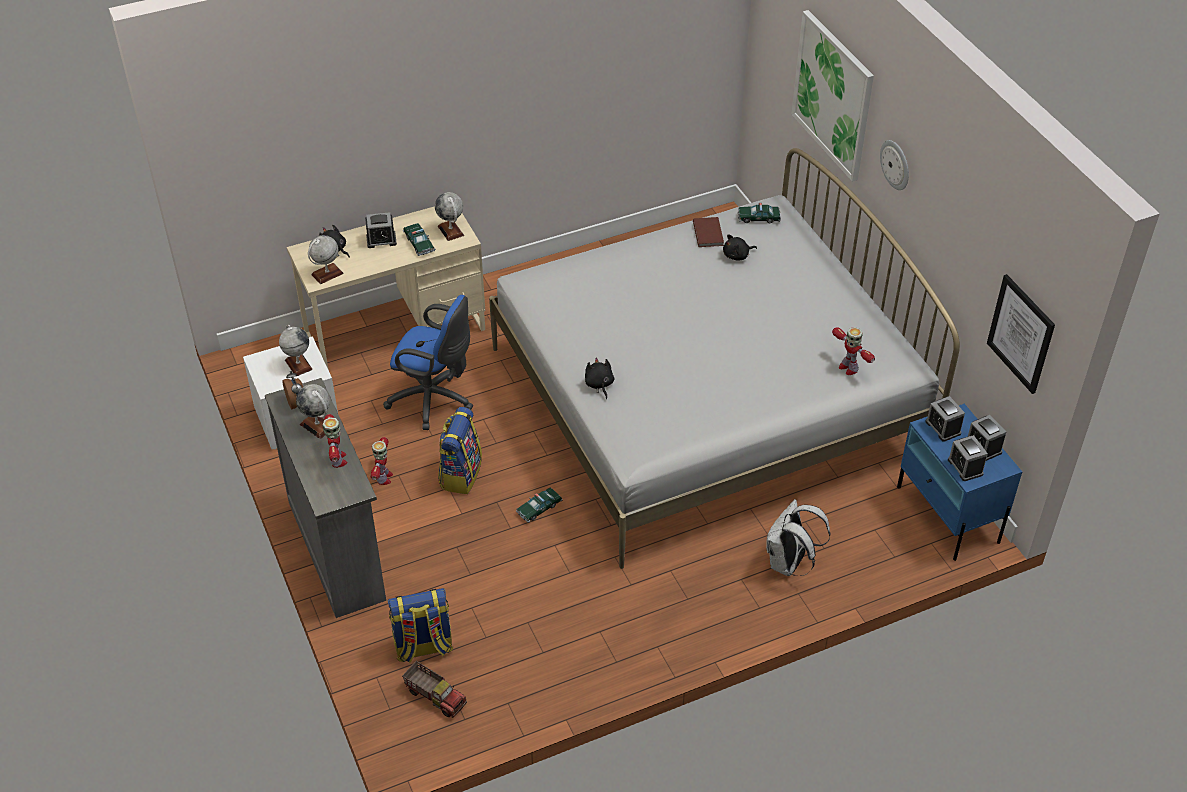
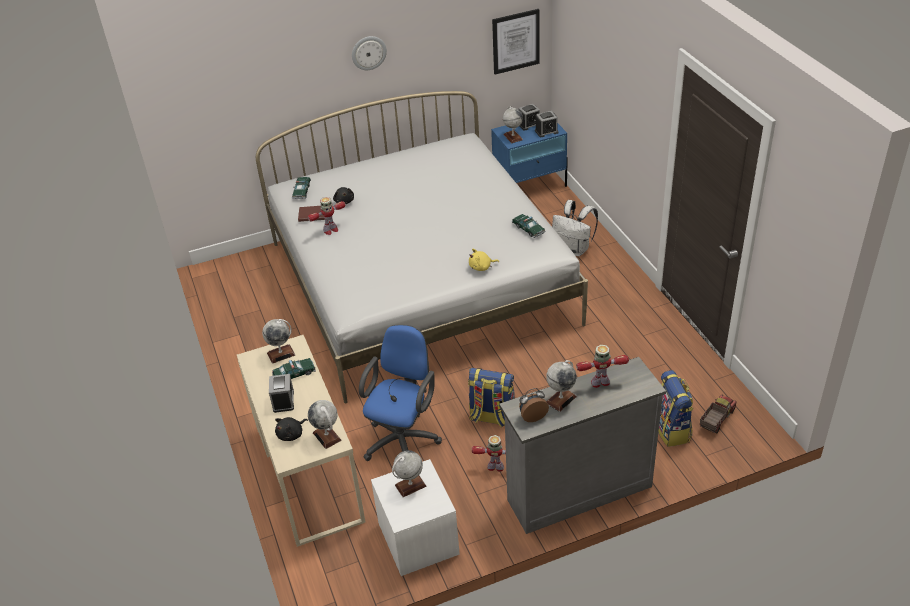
camera: 85 degrees left, 5 degrees down
toy car [516,487,563,523] -> toy car moved to [512,214,546,238]
black plush toy [585,358,614,399] -> yellow plush toy [469,248,499,271]
picture [791,10,874,182] -> none
toy robot [832,327,875,375] -> toy robot moved to [308,197,346,235]
alarm clock [925,396,965,442] -> globe [503,106,523,143]

